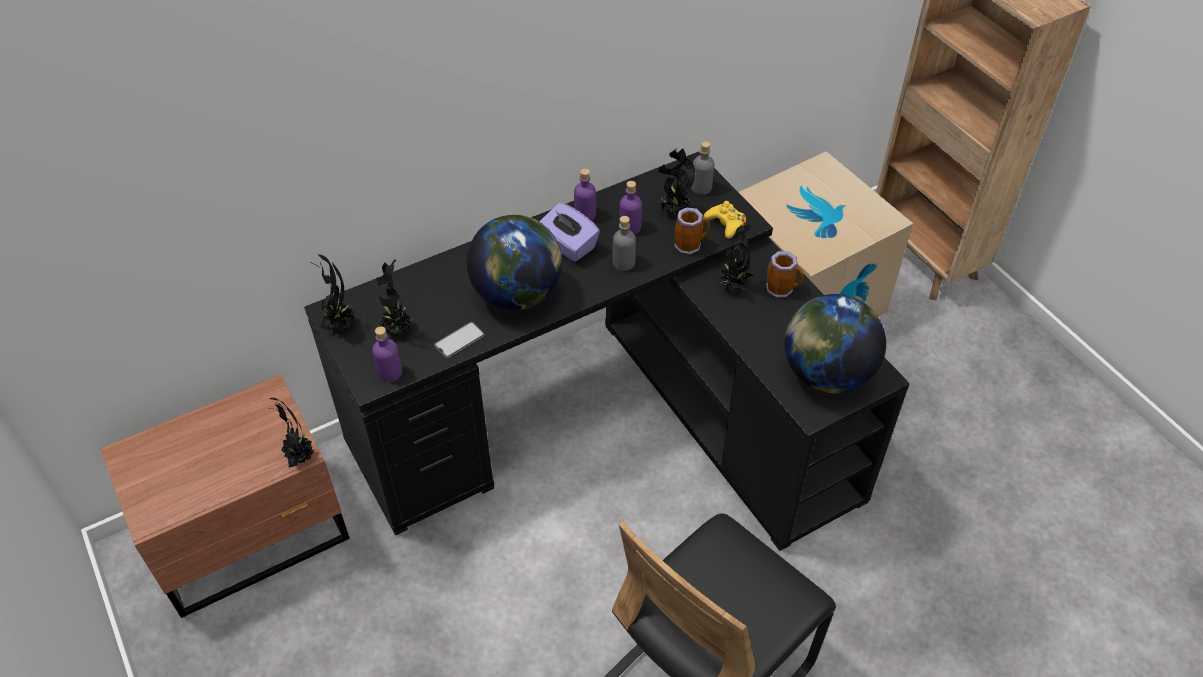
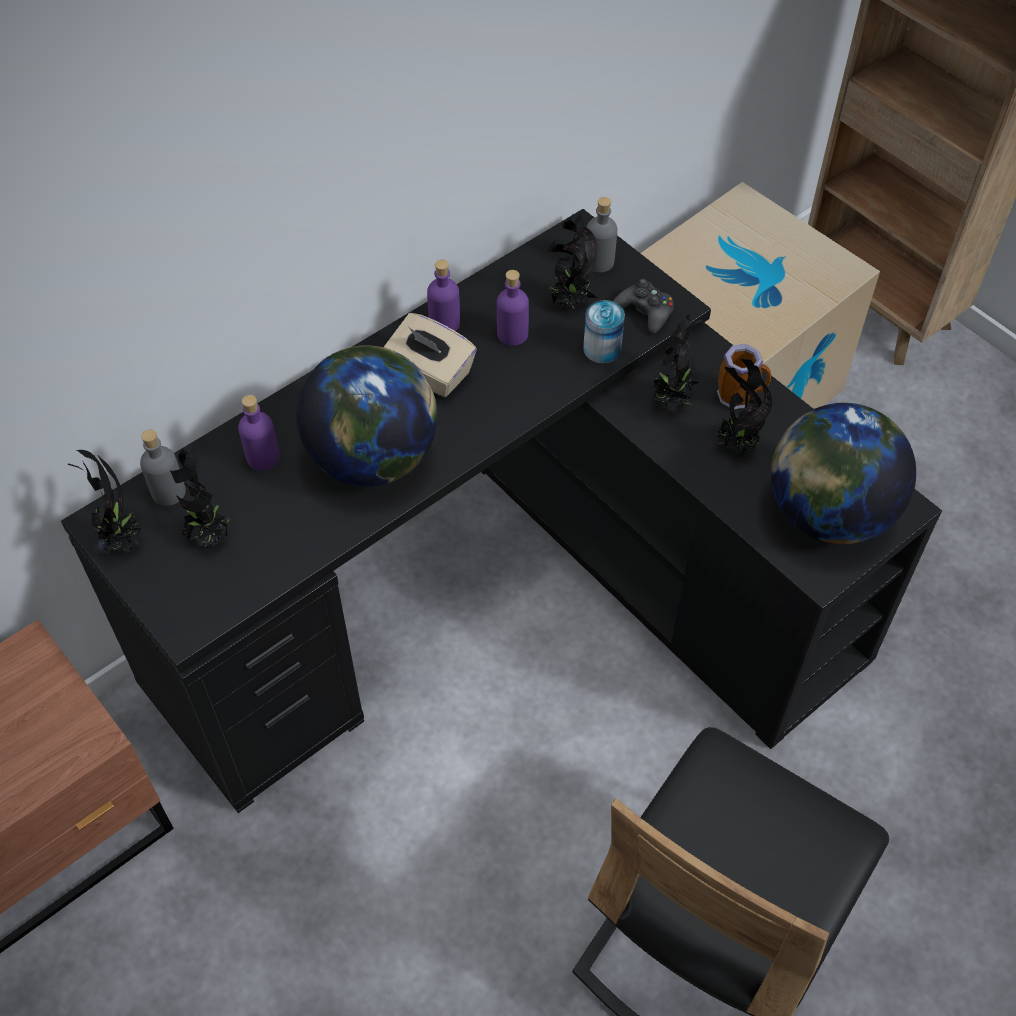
camera: 10 degrees left, 5 degrees up
potted plant [270,398,314,468] -> potted plant moved to [716,358,772,458]
purple bottle [372,326,402,382] -> purple bottle moved to [238,395,280,471]
phone [434,322,485,358] -> none
purple tissue box [539,203,600,262] -> beige tissue box [384,313,477,397]
grey bottle [613,216,636,271] -> grey bottle moved to [140,429,186,506]
mug [674,207,710,254] -> can [583,300,625,364]
yellow game controller [704,201,746,239] -> black game controller [613,279,674,333]

